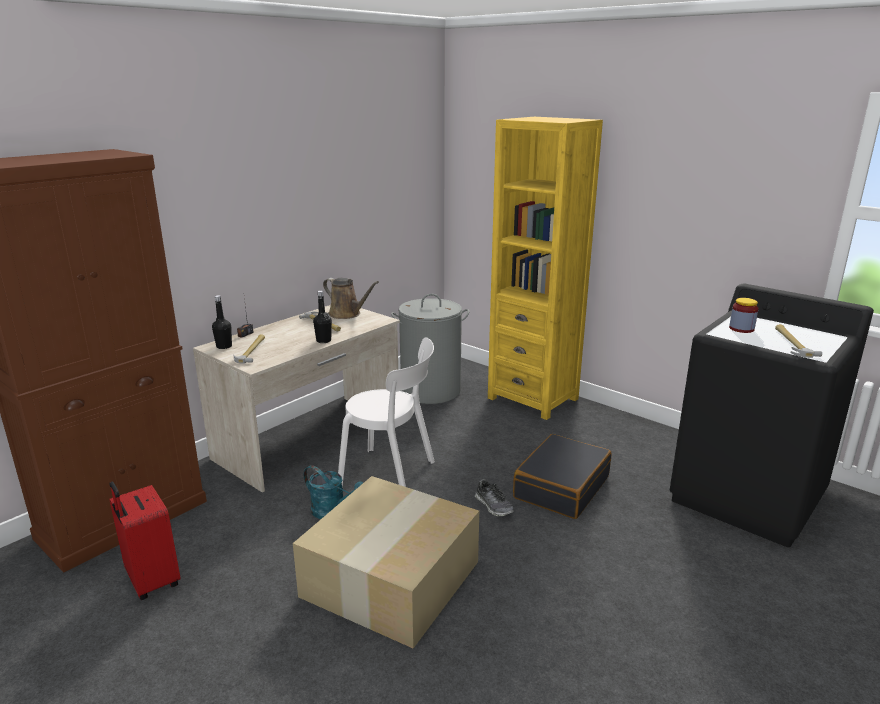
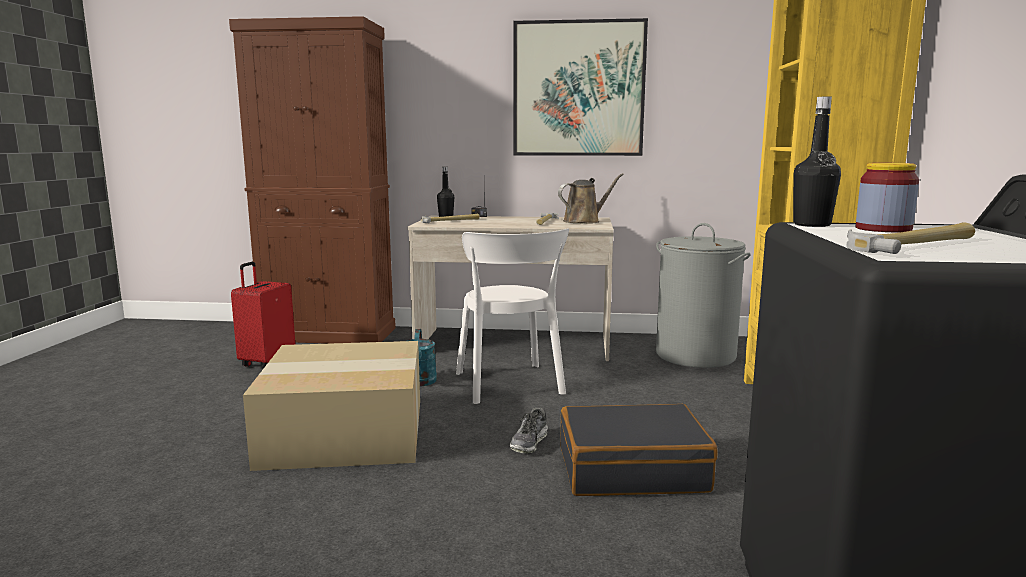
camera: 55 degrees right, 10 degrees down
black bottle [313,290,332,343] -> black bottle moved to [793,96,841,227]
brown watering can [323,278,379,319] -> brown watering can turned 120 degrees counterclockwise [558,173,624,223]
none -> picture [513,18,648,156]

